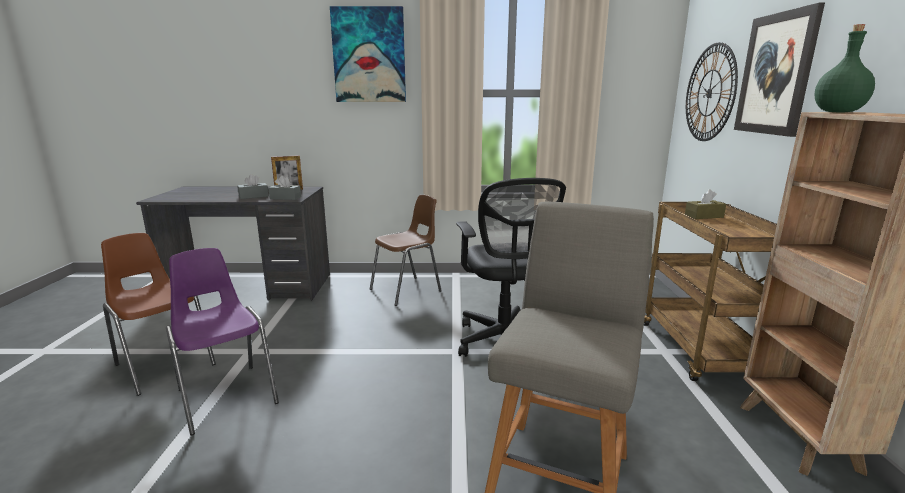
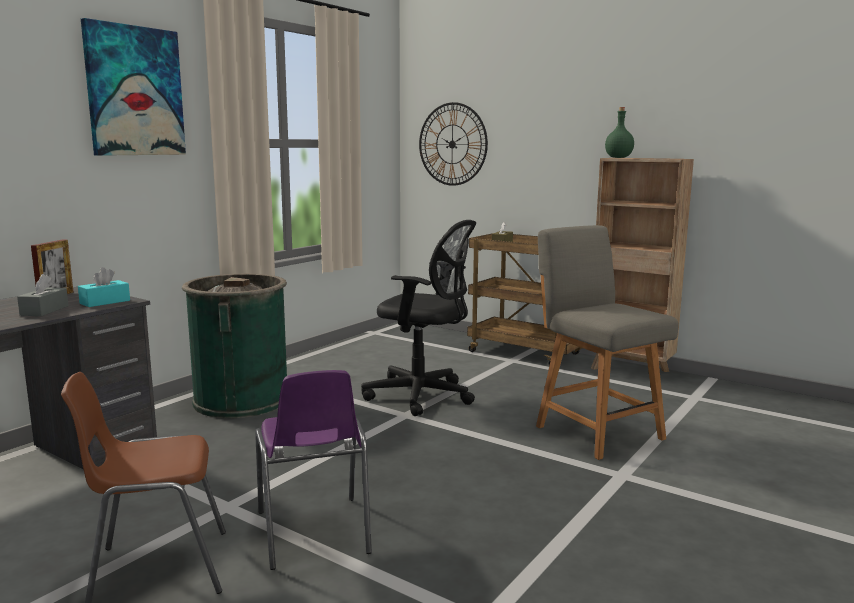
camera: 55 degrees left, 5 degrees down
purple chair [166,248,279,435] -> purple chair turned 105 degrees counterclockwise [255,370,372,570]
grey tissue box [268,175,301,200] -> turquoise tissue box [78,267,130,307]
brown chair [370,195,442,306] -> green trash can [182,274,287,418]
picture [734,3,825,137] -> none

